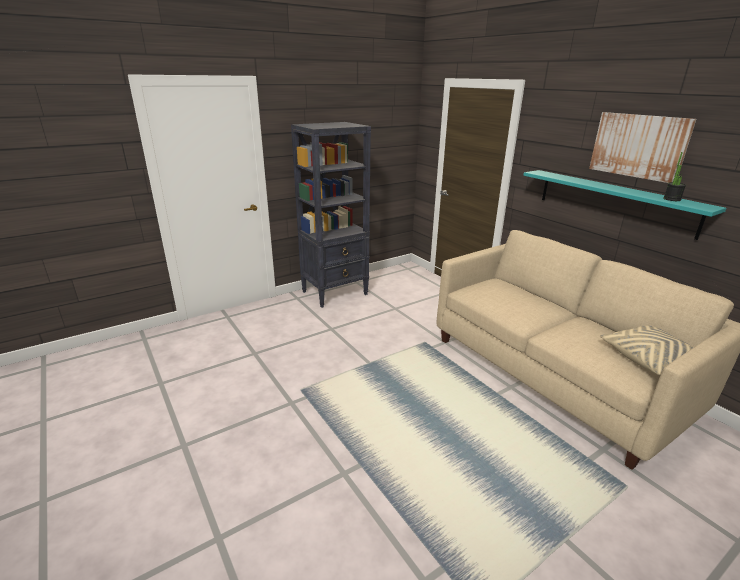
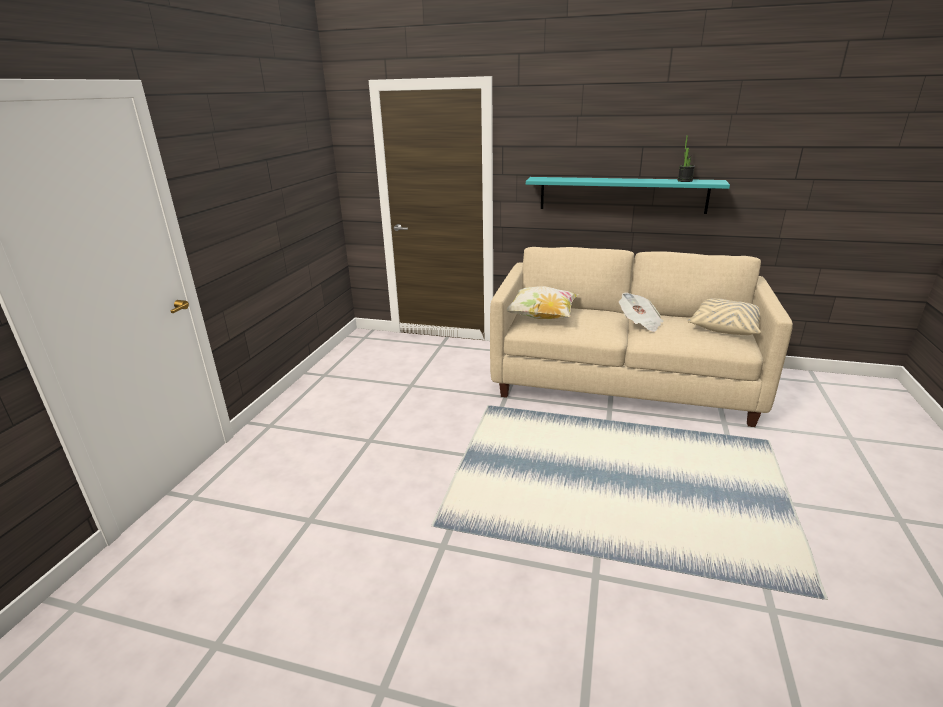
camera: 40 degrees left, 0 degrees up
black bookcase [291,122,371,308] -> none
picture [589,112,696,183] -> none
none -> pillow [507,286,578,319]
none -> newspaper [619,292,663,332]

